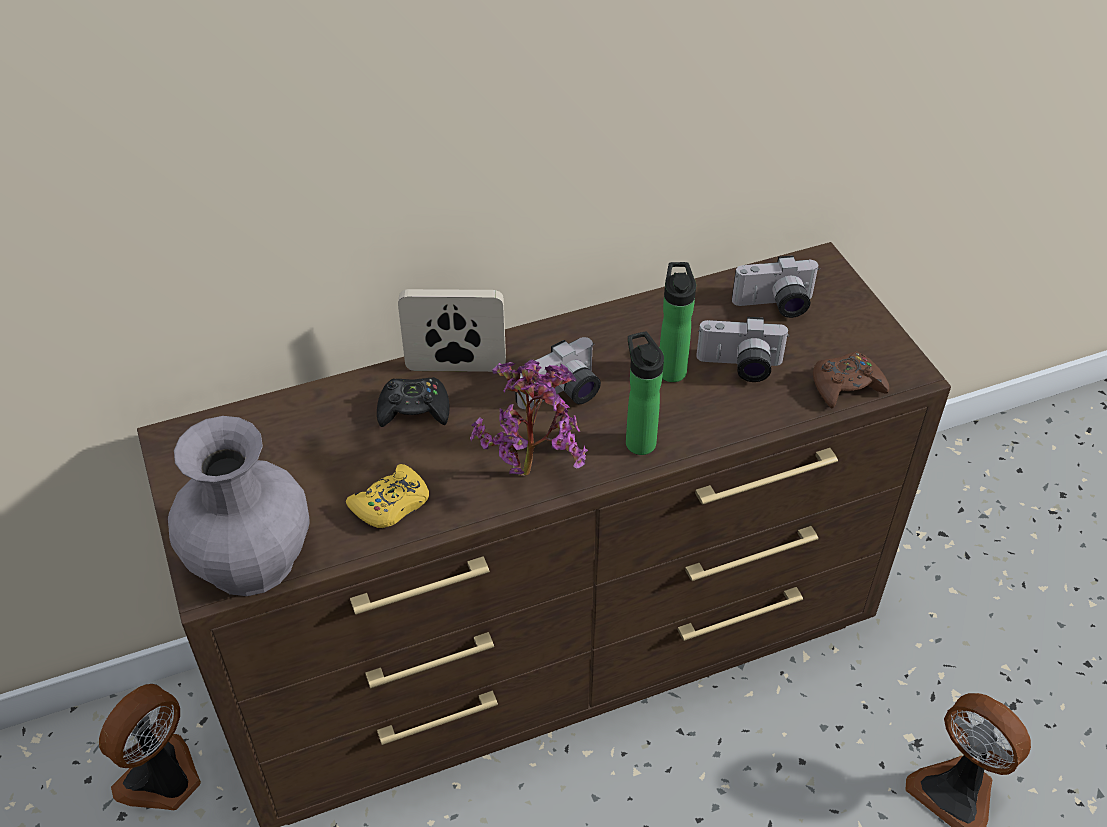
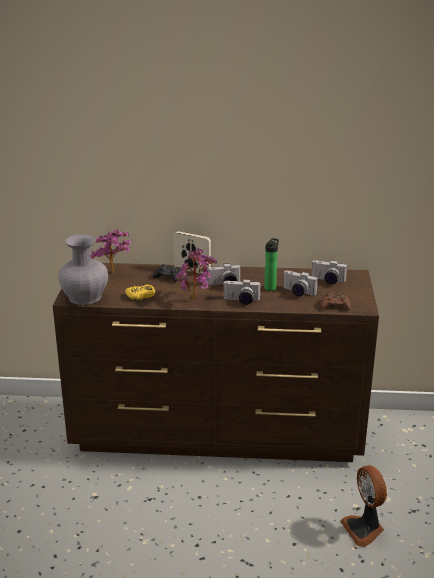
camera: 25 degrees right, 20 degrees down
fan [99,684,201,810] -> none
bottle [626,331,664,455] -> camera [224,279,261,305]
none -> potted plant [90,229,131,274]

